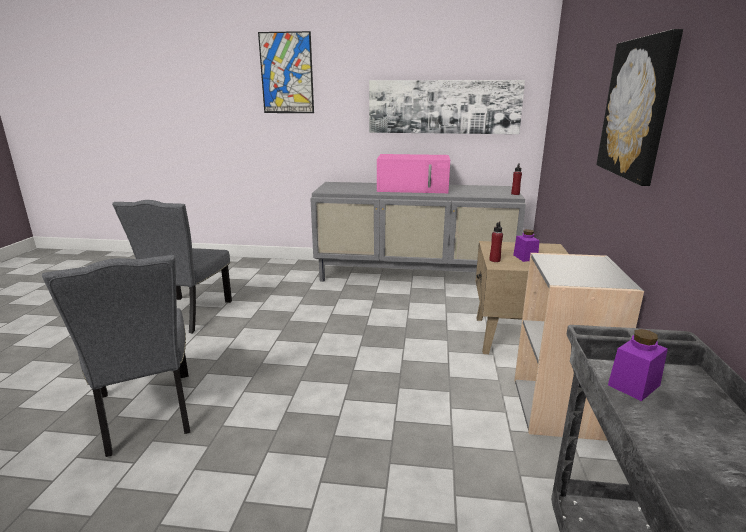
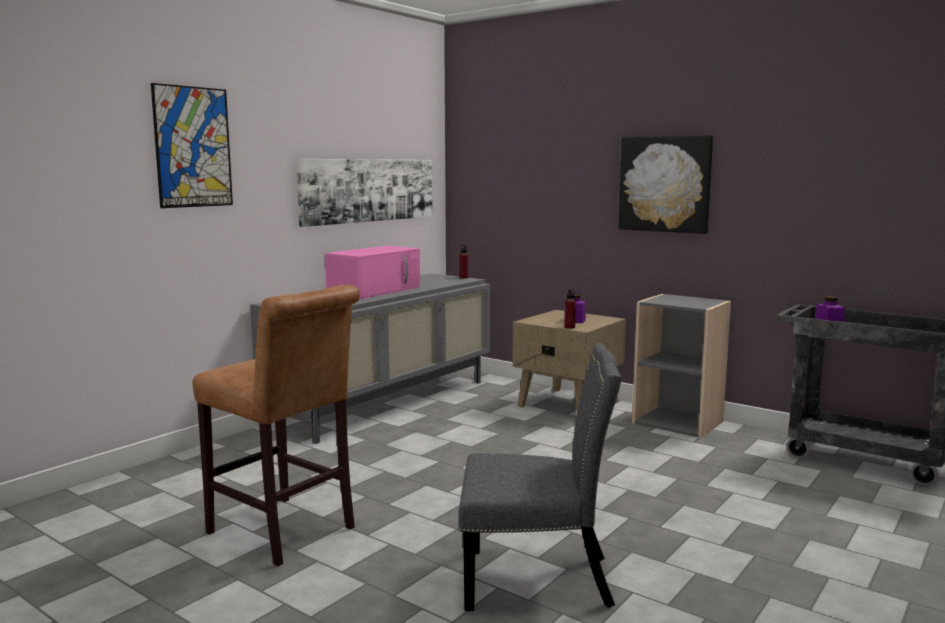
camera: 60 degrees left, 10 degrees down
grey chair [112,200,232,334] -> brown stool [192,284,360,566]

